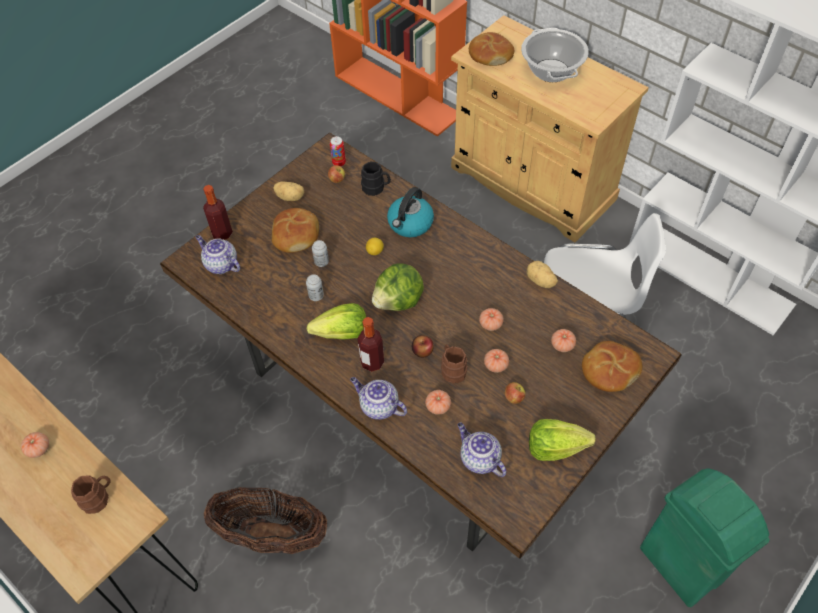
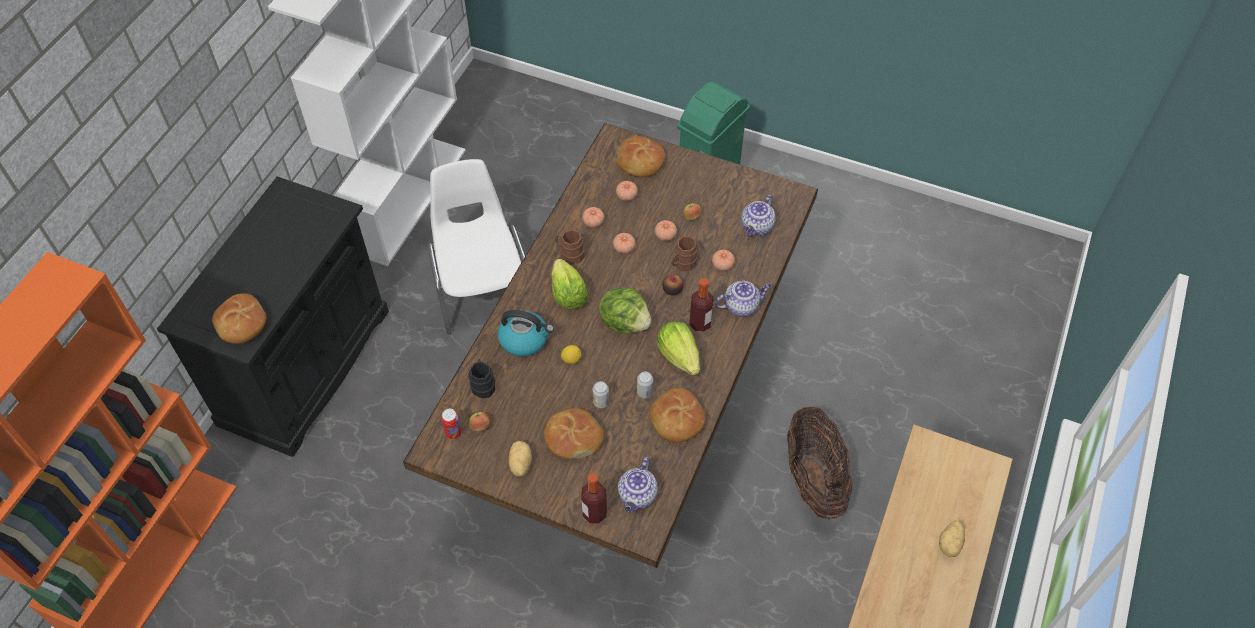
camera: 110 degrees left, 0 degrees up
tomato [21,432,49,458] -> tomato moved to [582,207,604,227]
brown mug [71,475,111,514] -> brown mug moved to [555,230,585,265]
teapot [350,377,407,420] -> teapot turned 120 degrees counterclockwise [715,281,772,317]
beige cabinet [451,15,649,242] -> black cabinet [157,176,389,457]
cooking pot [521,28,589,82] -> none
potato [527,261,558,288] -> potato moved to [939,520,965,557]
lettuce [529,419,596,461] -> lettuce moved to [552,259,588,310]
none -> bread [649,388,705,442]

